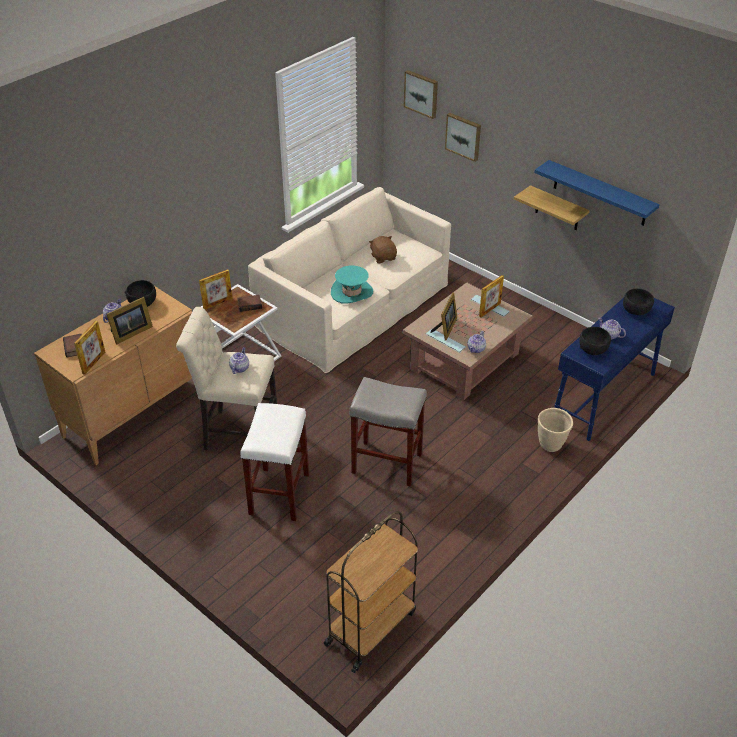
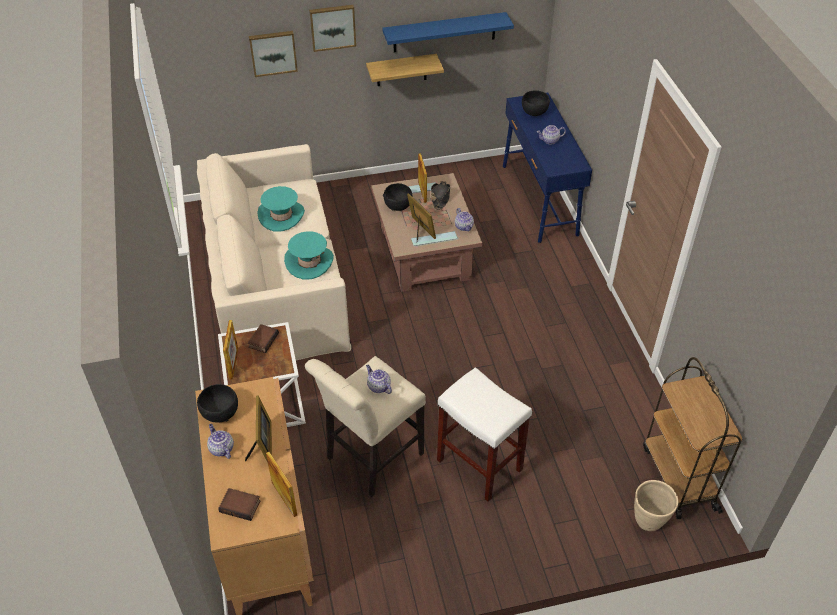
camera: 55 degrees left, 5 degrees up
grey stool [349,377,427,487] -> none
brown plush toy [369,236,397,263] -> turquoise hat [257,186,305,231]
picture [404,70,438,119] -> picture moved to [309,5,356,52]
beige planter [538,408,573,452] -> beige planter moved to [634,480,678,531]
black bowl [579,327,611,355] -> black bowl moved to [383,183,412,211]
none -> black hat [431,181,450,210]

